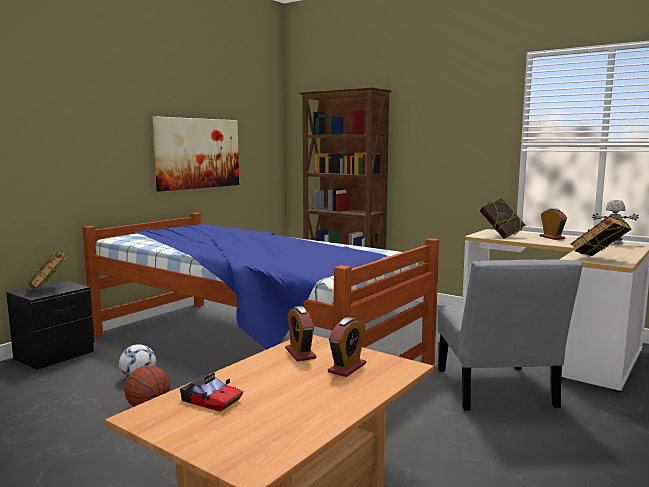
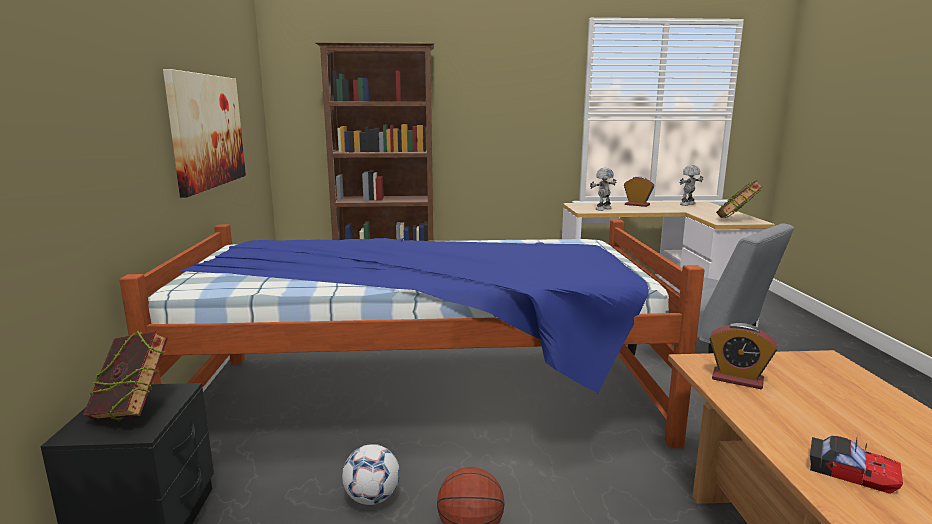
camera: 40 degrees left, 5 degrees up
toy car [180,372,243,412] -> toy car turned 45 degrees clockwise [810,436,903,494]
alarm clock [328,317,366,377] -> none
book [480,198,526,239] -> toy robot [590,168,617,211]

